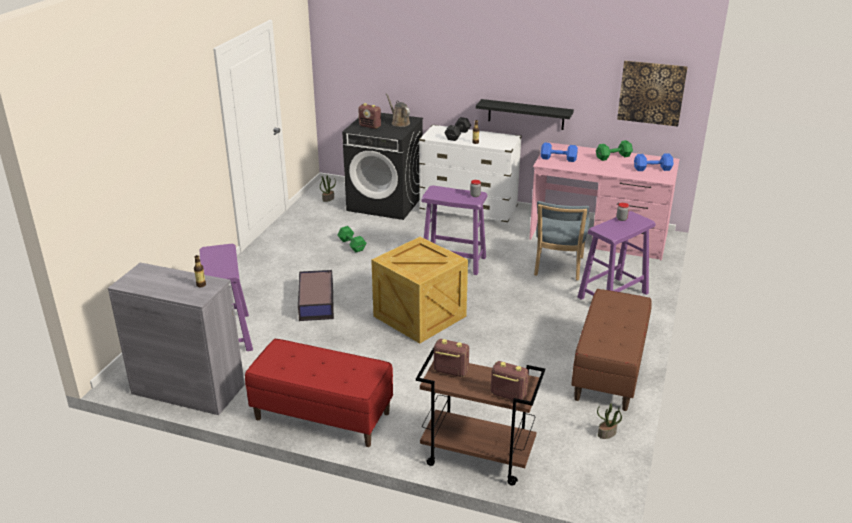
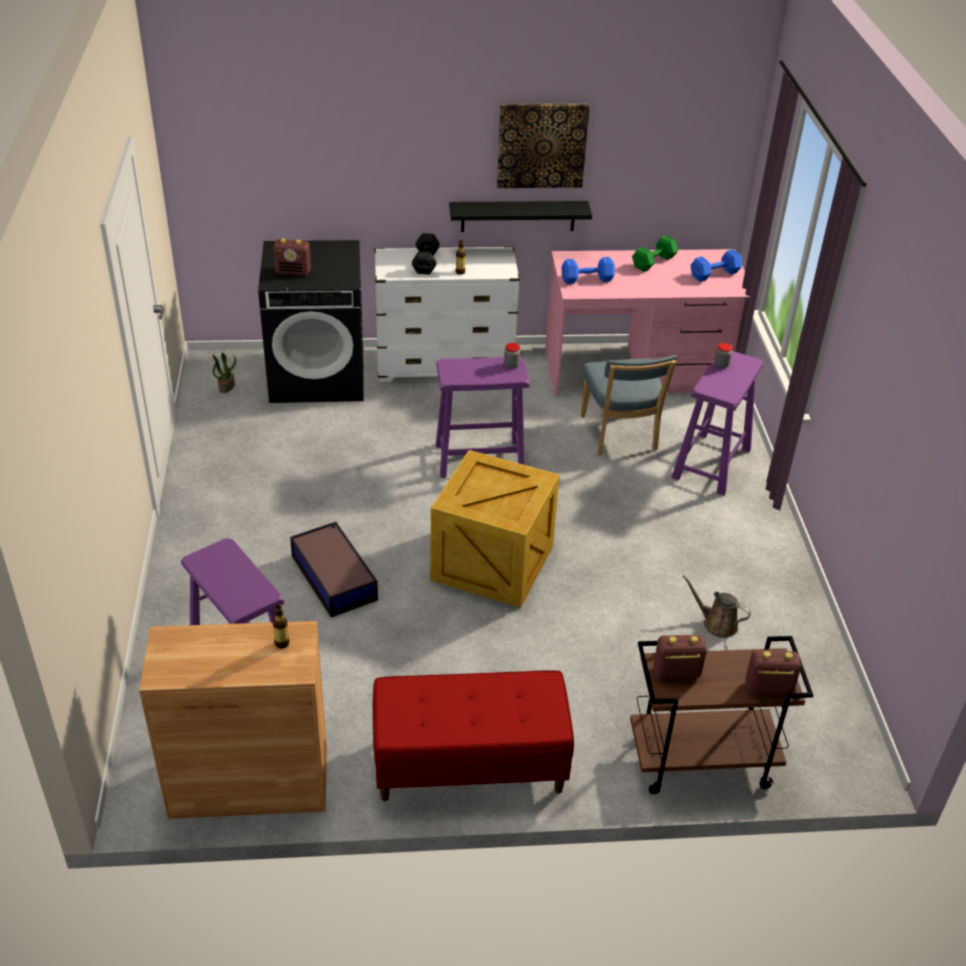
camera: 25 degrees left, 10 degrees up
grey cabinet [108,263,245,415] -> brown cabinet [139,621,327,819]
green dumbbell [338,226,366,252] -> none
brown watering can [386,93,410,127] -> brown watering can moved to [682,575,751,638]
brown bench [571,289,652,411] -> none
potted plant [597,403,622,439] -> none
picture [617,61,688,127] -> picture moved to [497,104,590,188]

